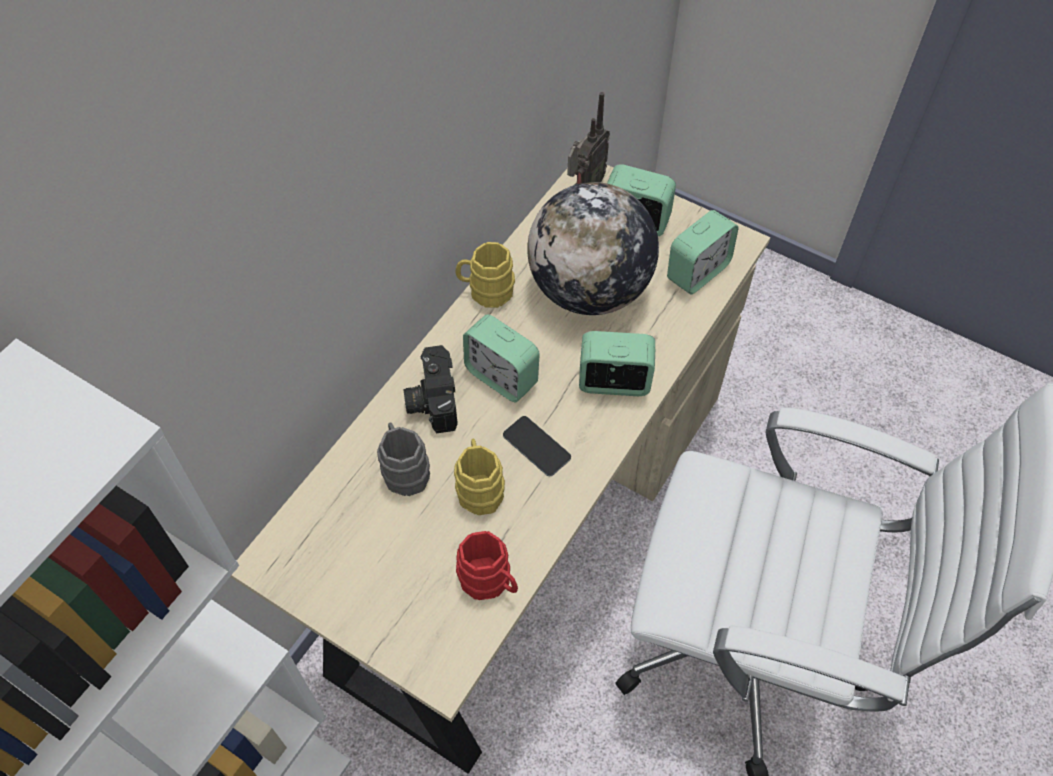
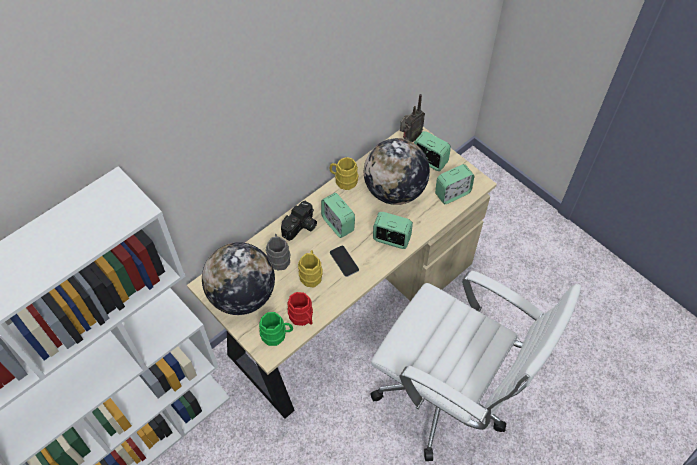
camera: 15 degrees right, 0 degrees up
camera [404,345,458,433] -> camera turned 150 degrees counterclockwise [281,201,317,241]
none -> globe [202,242,275,315]
none -> green mug [259,312,293,346]

